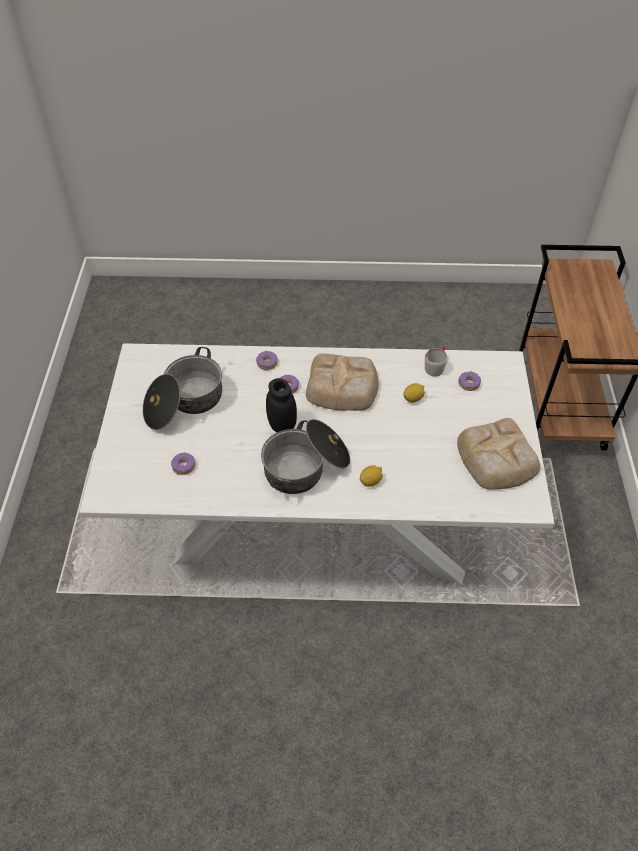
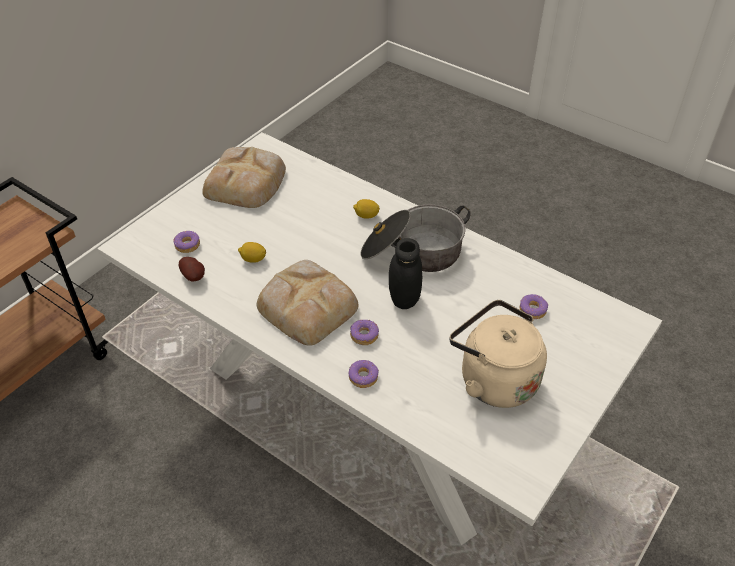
camera: 145 degrees left, 5 degrees down
cooking pot [143,347,222,430] -> beige kettle [450,300,547,408]
grey mug [425,346,447,376] -> potato [178,257,205,281]

